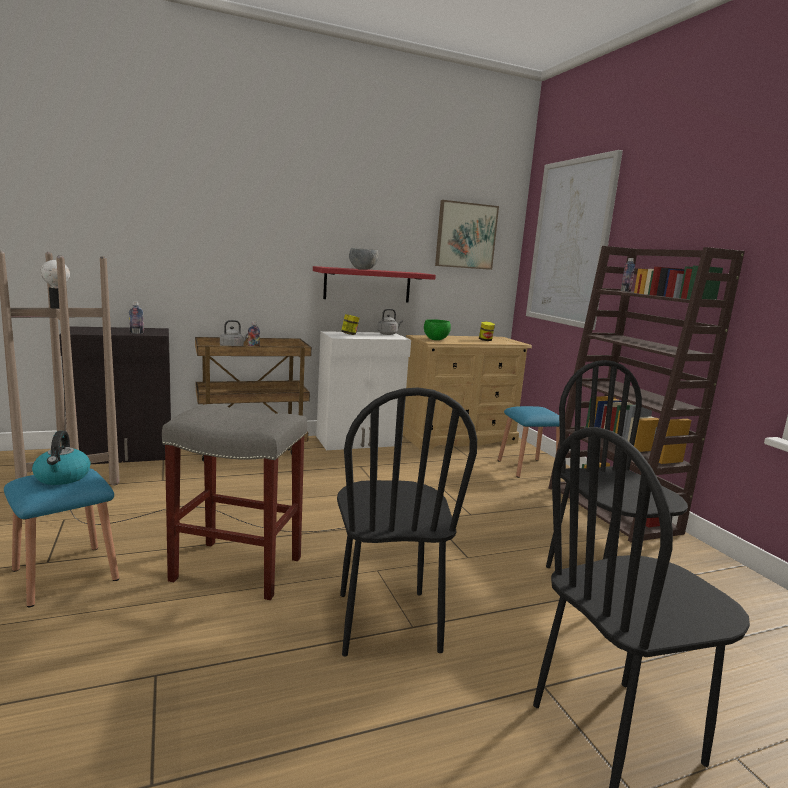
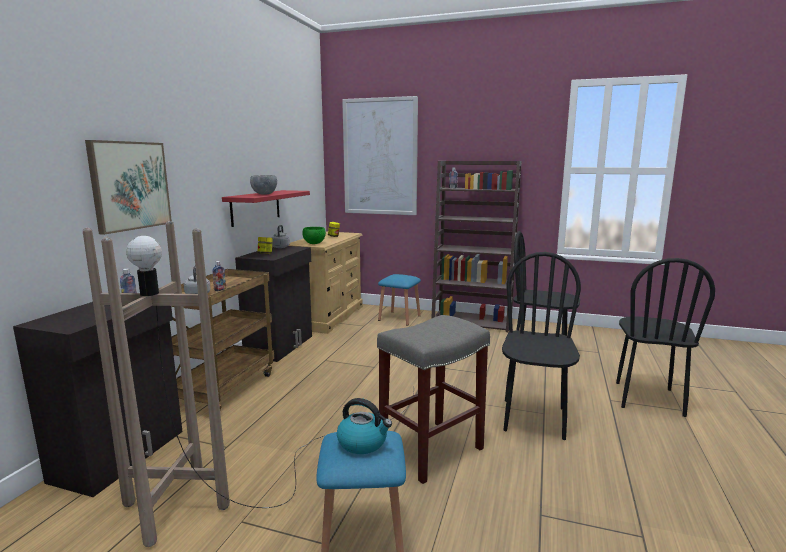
camera: 50 degrees left, 0 degrees up
white cabinet [316,331,411,450] -> black cabinet [235,246,312,362]
black chair [337,387,477,656] -> black chair turned 105 degrees counterclockwise [502,252,581,440]
picture [435,200,499,270] -> picture moved to [85,140,172,235]

